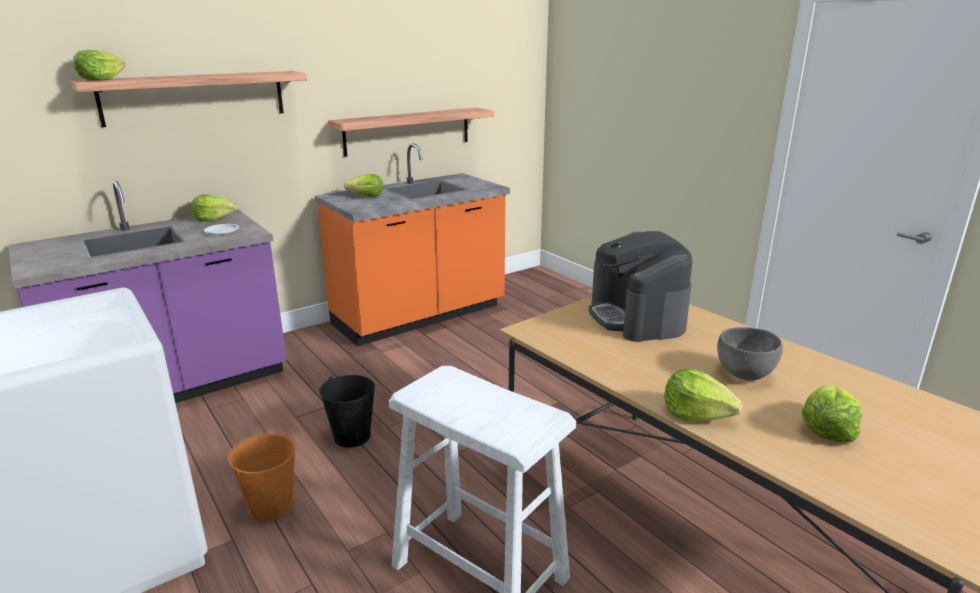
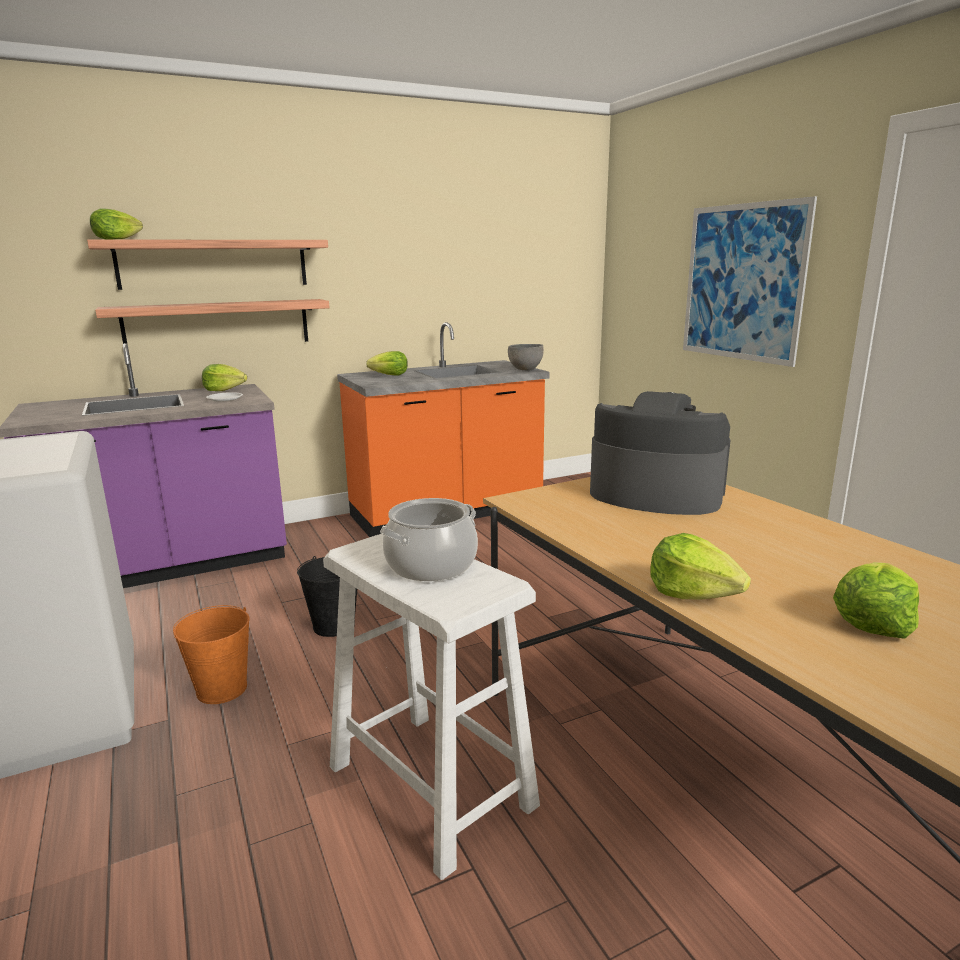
camera: 10 degrees right, 5 degrees down
shelf [328,107,494,157] -> shelf moved to [95,299,330,345]
coffee machine [589,231,692,342] -> coffee machine turned 120 degrees clockwise [590,391,731,515]
grey bowl [717,327,783,381] -> grey bowl moved to [508,344,544,370]
none -> cooking pot [380,498,478,581]
none -> picture [683,196,817,367]

